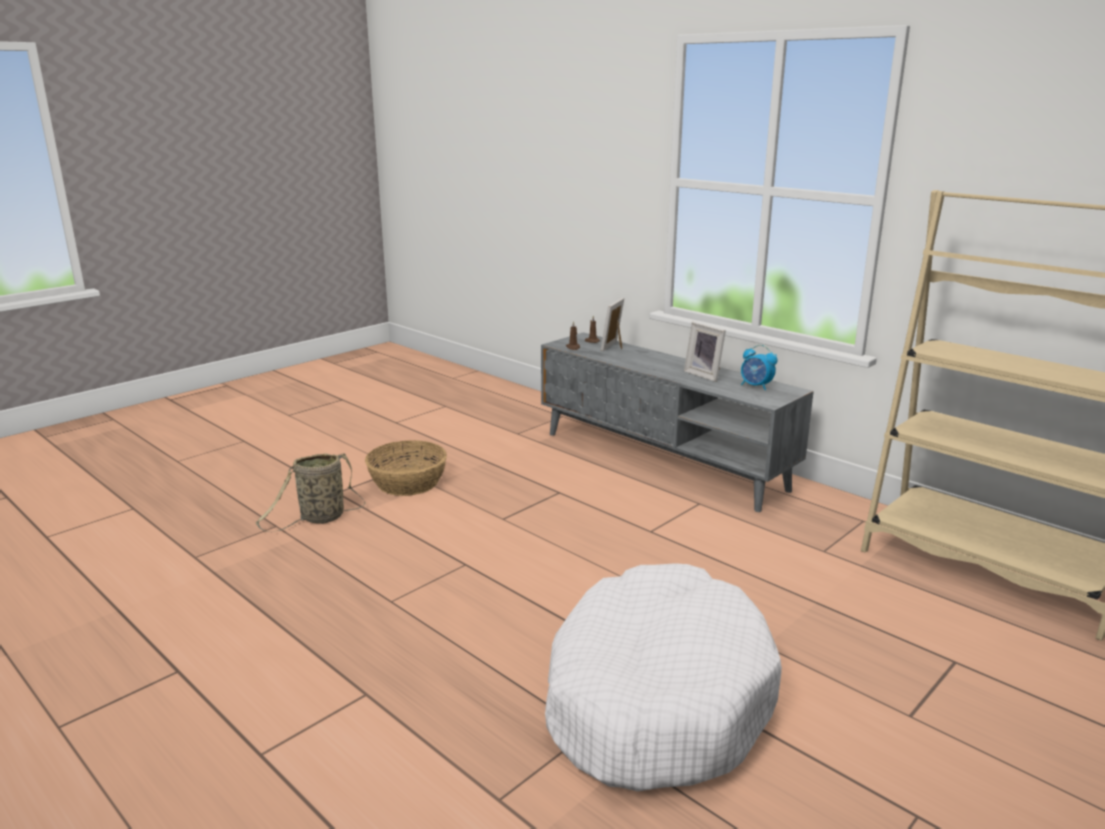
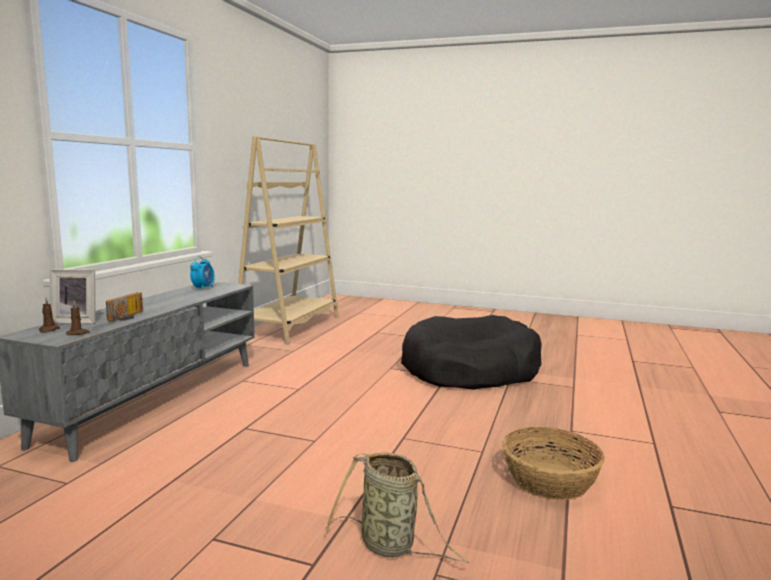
camera: 115 degrees left, 10 degrees down
basket [365,440,447,496] -> basket moved to [502,427,605,500]
white dog bed [545,563,782,791] -> black dog bed [401,315,542,390]
picture frame [684,322,726,382] -> none
none -> radio [106,292,143,322]

